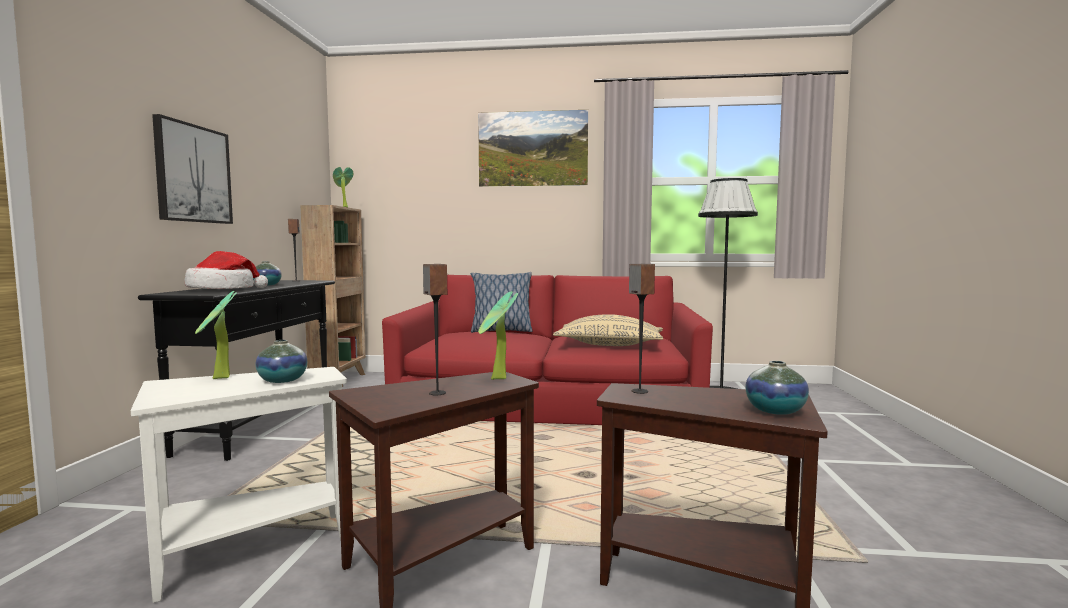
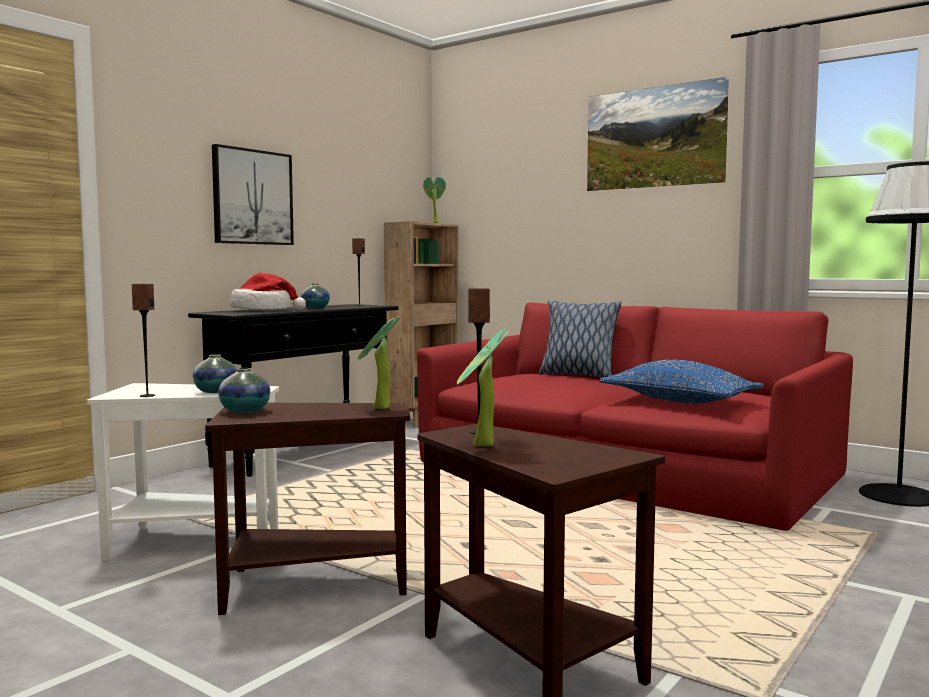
camera: 30 degrees right, 0 degrees up
potted plant [195,291,237,379] -> potted plant moved to [457,329,508,446]
speaker [423,264,447,395] -> speaker moved to [132,284,155,397]
beige pillow [553,314,663,346] -> blue pillow [599,360,764,404]
vase [745,361,809,415] -> vase moved to [218,368,270,413]

